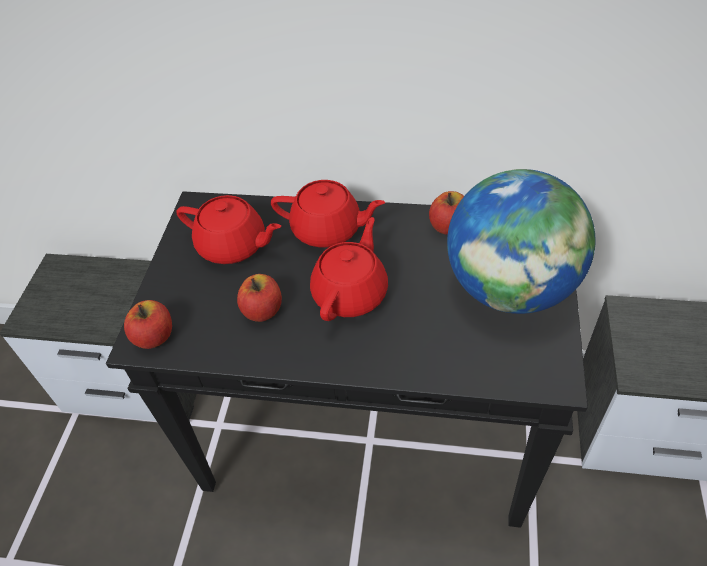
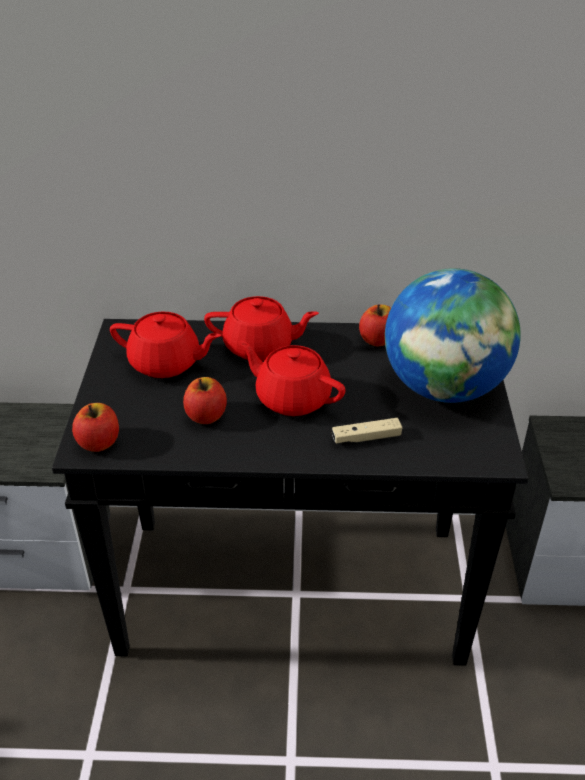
camera: 10 degrees left, 10 degrees down
red teapot [310,217,388,321] -> red teapot turned 75 degrees counterclockwise [238,341,346,416]
none -> beige game controller [332,418,402,443]

